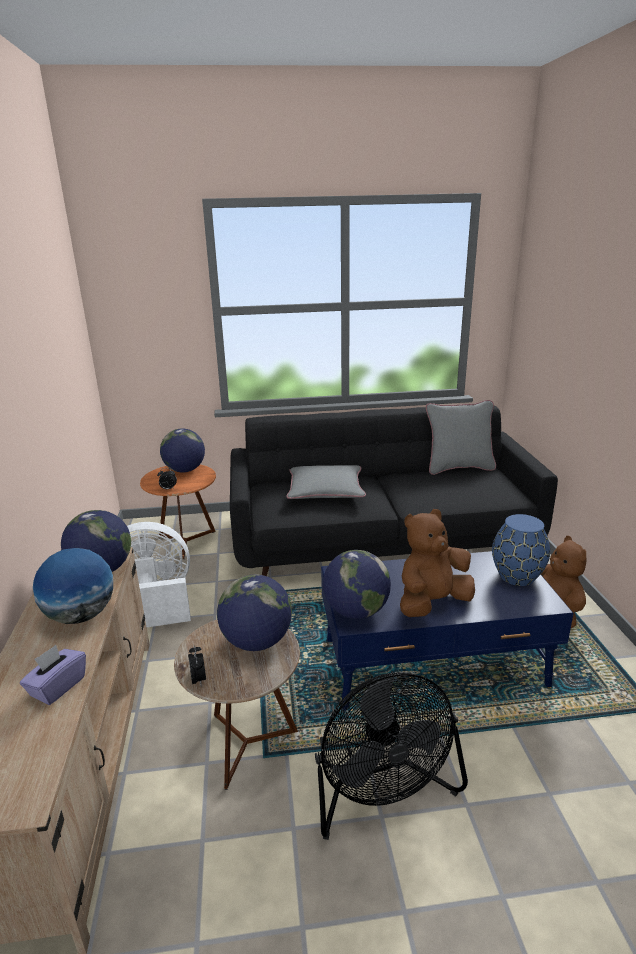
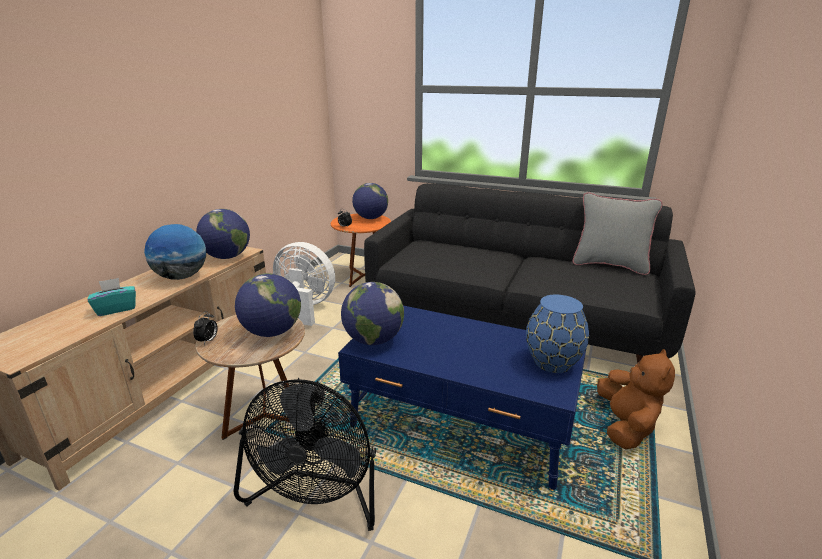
camera: 30 degrees right, 0 degrees up
purple tissue box [20,645,86,705] -> turquoise tissue box [88,278,136,316]
grey pillow [286,465,366,499] -> none
brown plush toy [400,509,475,617] -> none

